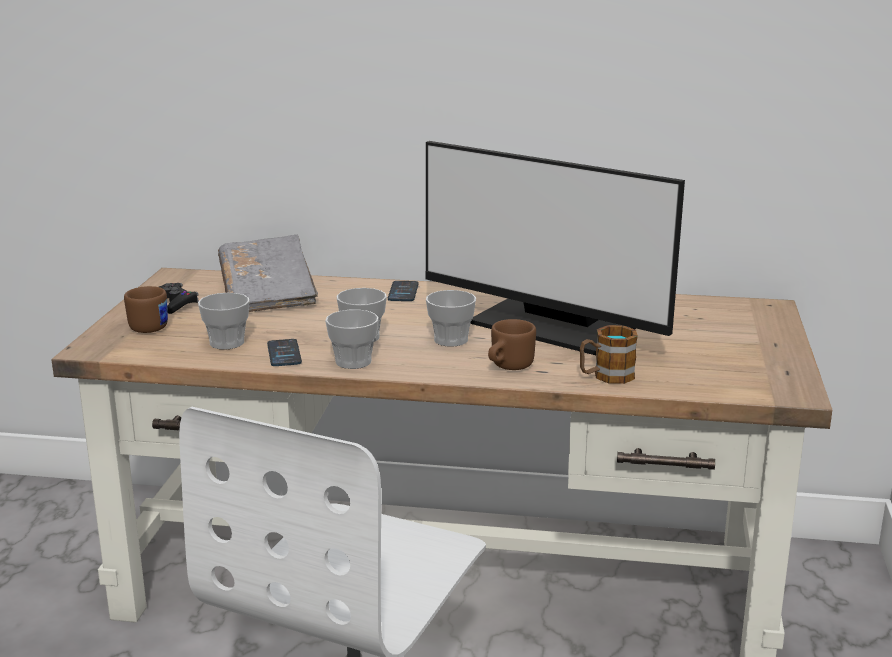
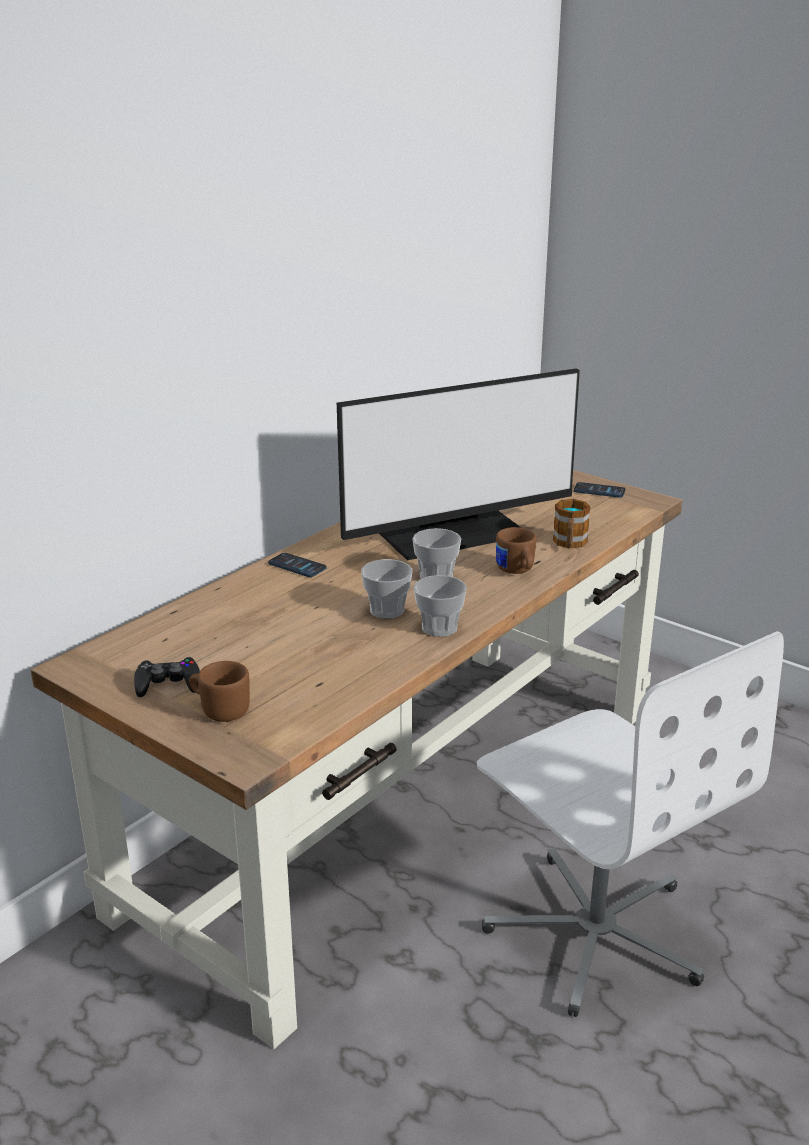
camera: 60 degrees left, 5 degrees up
cup [198,293,250,350] -> none
grey book [218,235,318,312] -> none
phone [267,339,302,366] -> phone moved to [574,482,625,498]

